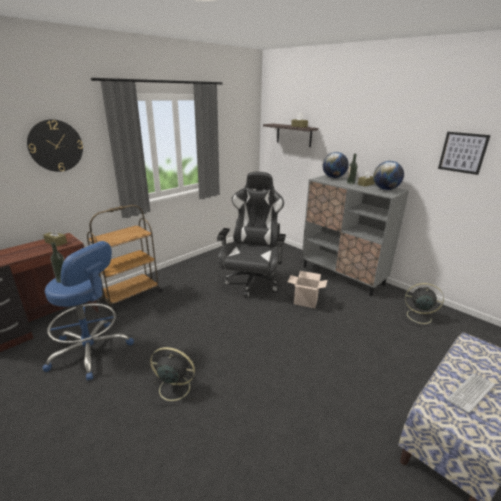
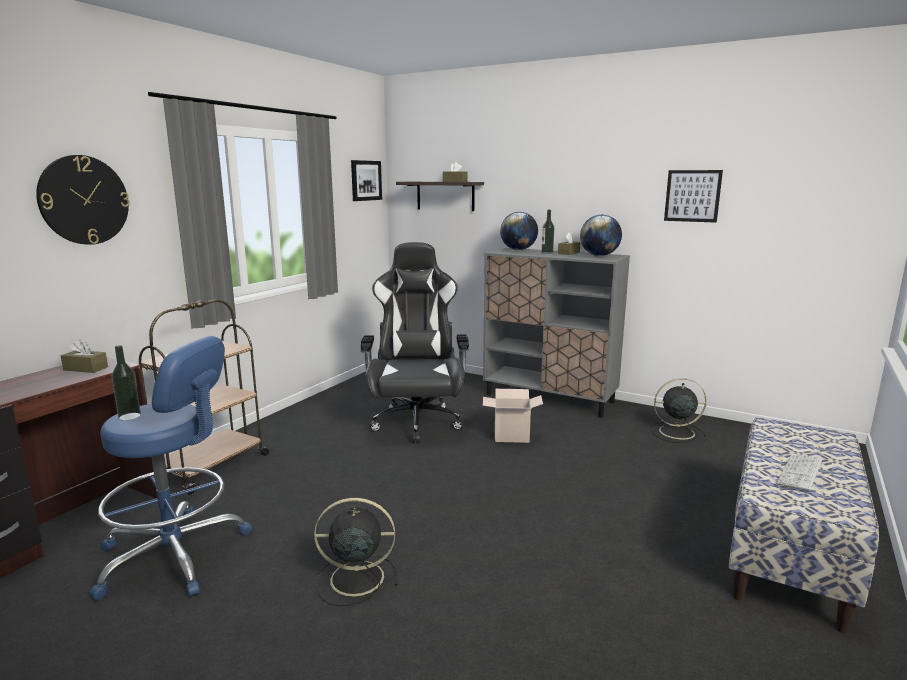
camera: 15 degrees left, 10 degrees down
none -> picture [351,160,382,201]

